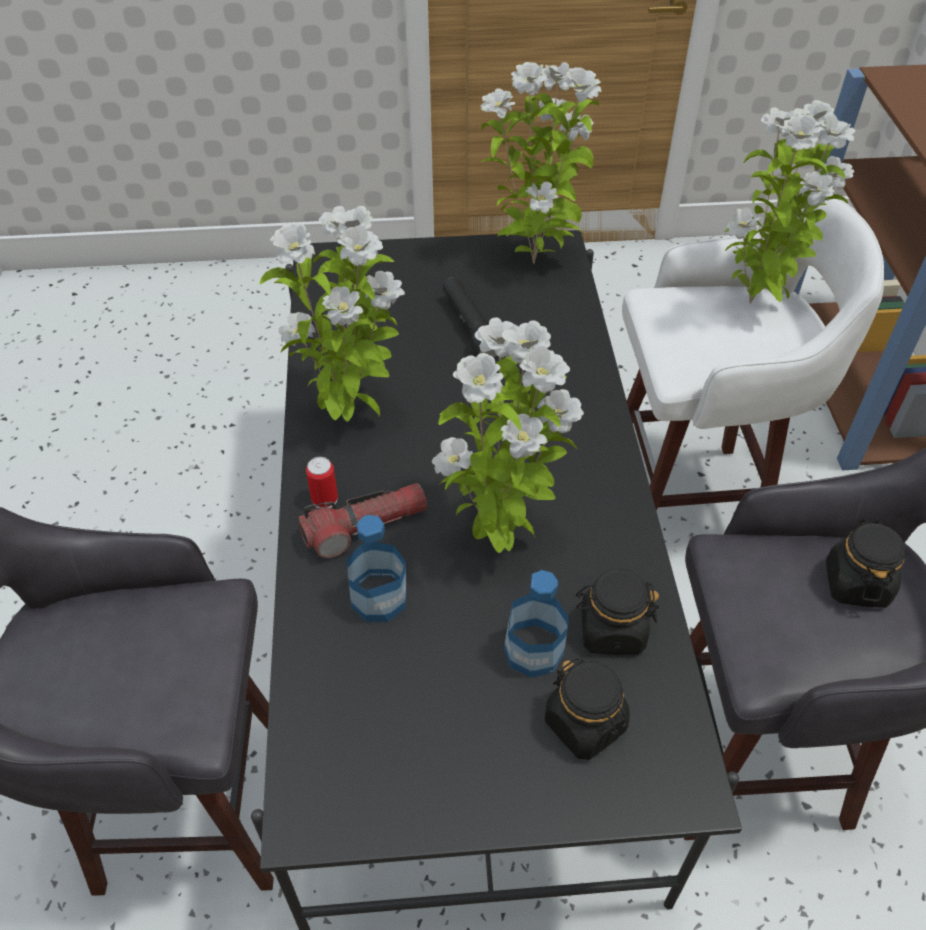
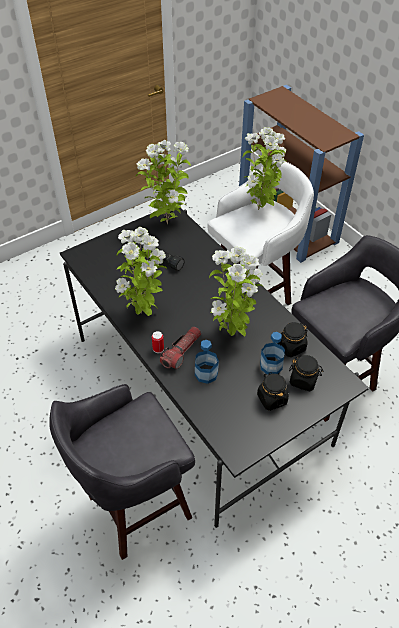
camera: 30 degrees left, 0 degrees up
black jar [826,519,905,608] -> black jar moved to [257,372,289,411]

